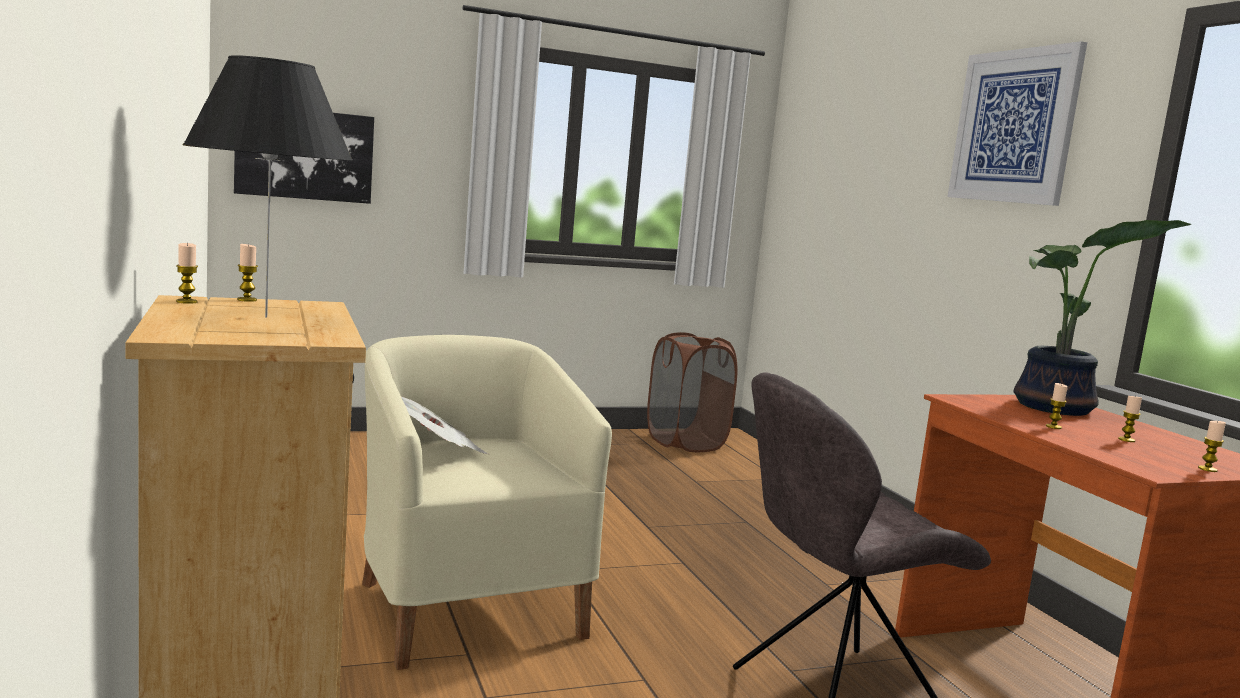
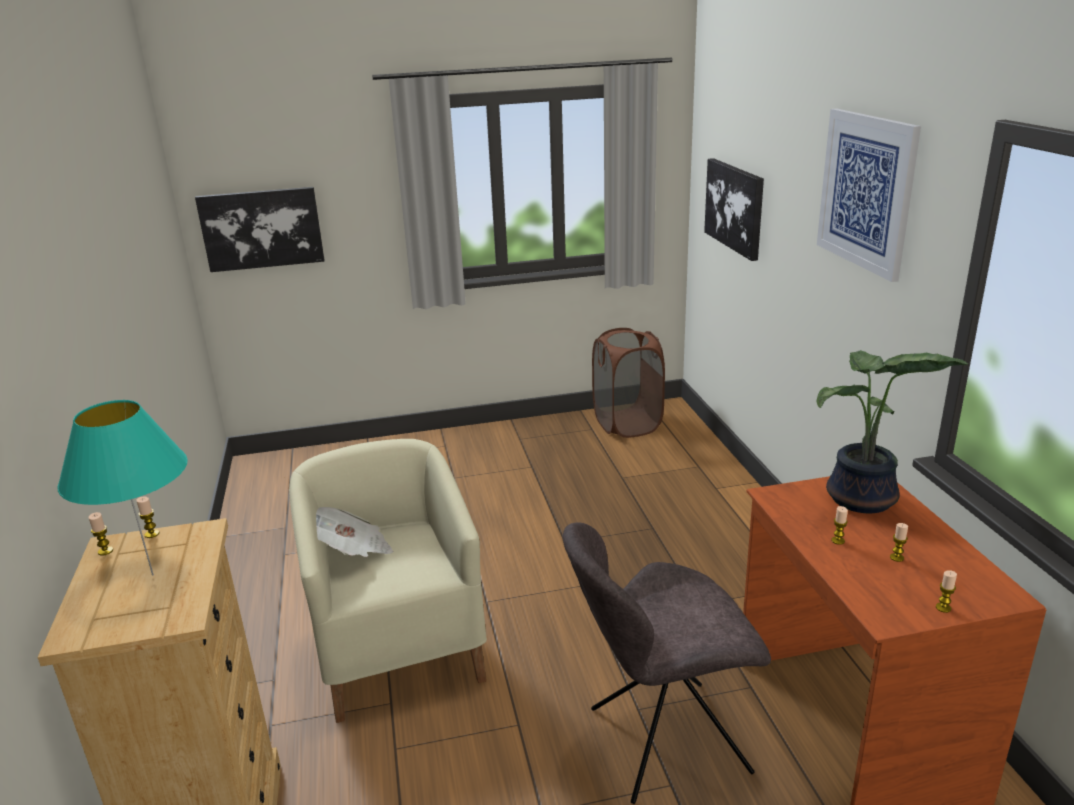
camera: 10 degrees right, 15 degrees up
black table lamp [183,55,353,318] -> turquoise table lamp [58,400,188,576]
none -> picture [704,158,764,261]

